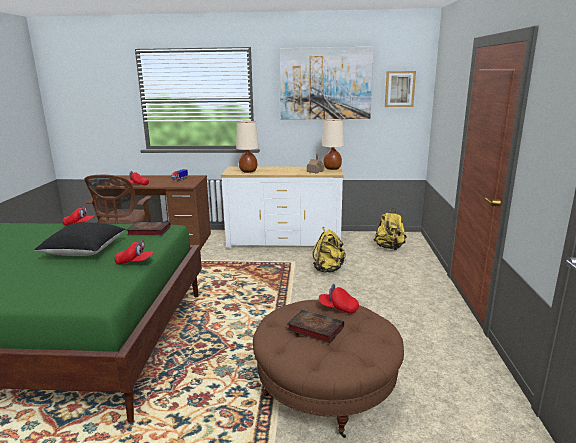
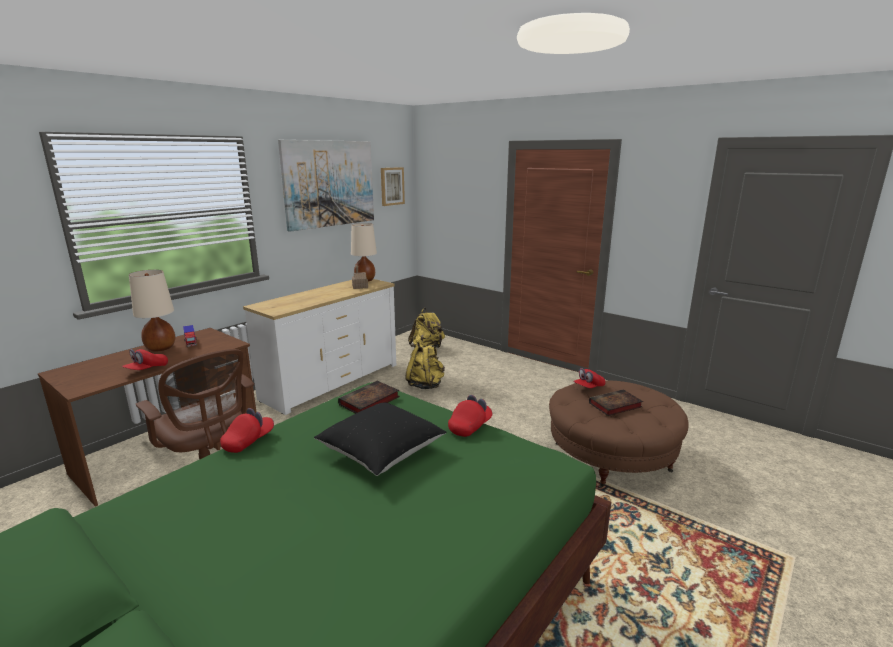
camera: 55 degrees left, 0 degrees up
beige table lamp [236,121,259,173] -> beige table lamp moved to [129,270,175,351]

